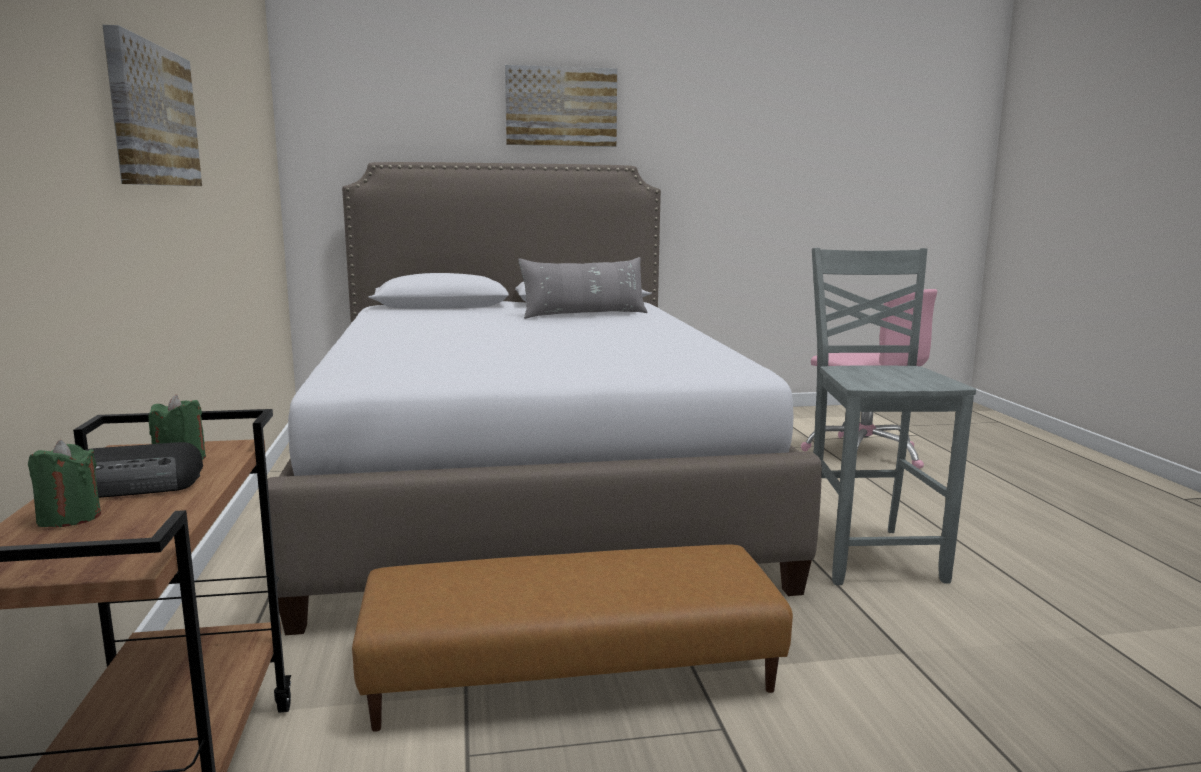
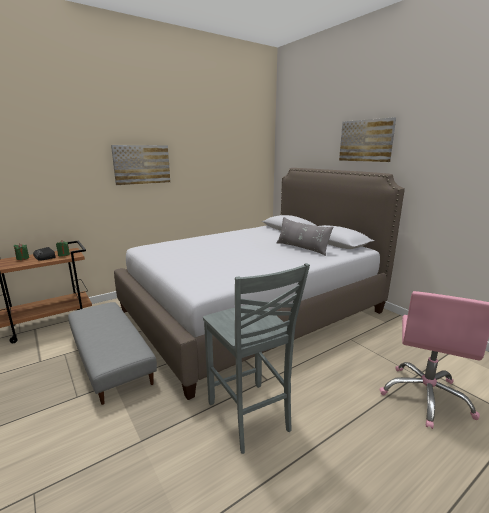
camera: 65 degrees right, 5 degrees up
brown ottoman [352,544,793,732] -> grey ottoman [68,302,157,405]
grey chair [812,248,976,585] -> grey chair turned 90 degrees clockwise [203,263,310,454]

